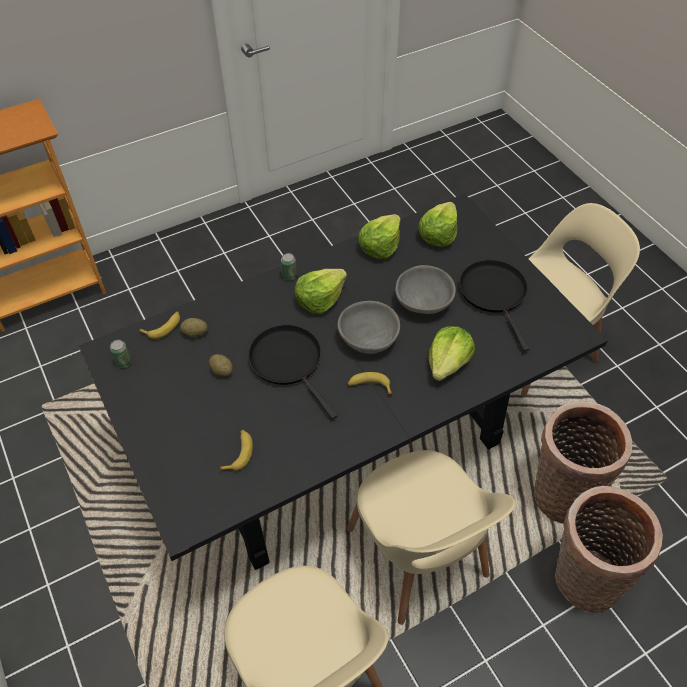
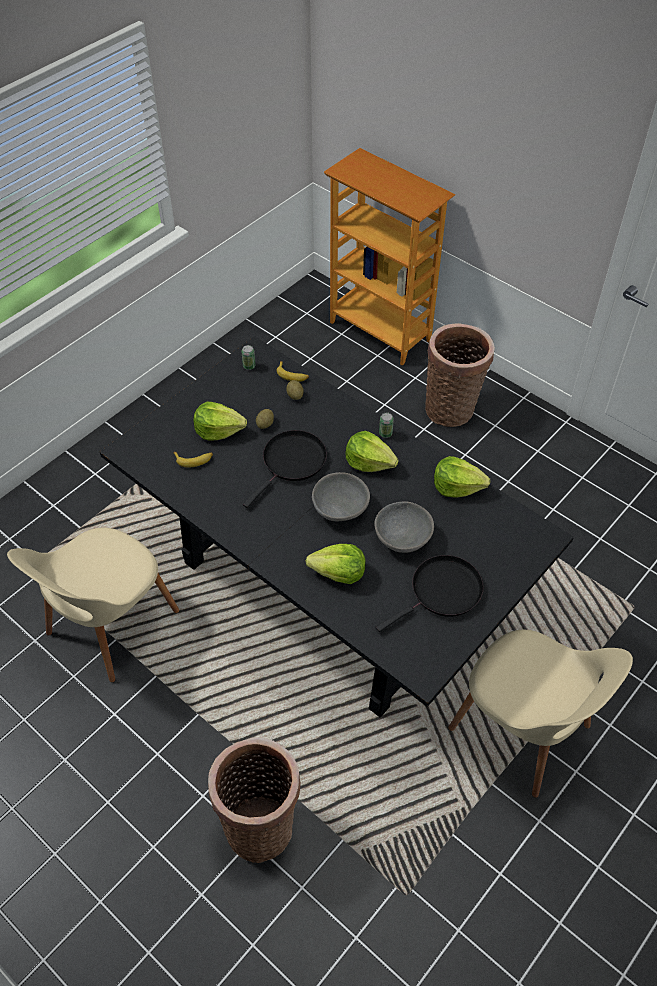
camera: 70 degrees right, 0 degrees up
banana [347,372,393,395] -> none
beige chair [347,450,516,625] -> none
lettuce [418,202,457,247] -> lettuce moved to [193,402,247,440]
basket [534,401,632,524] -> basket moved to [425,323,495,427]

